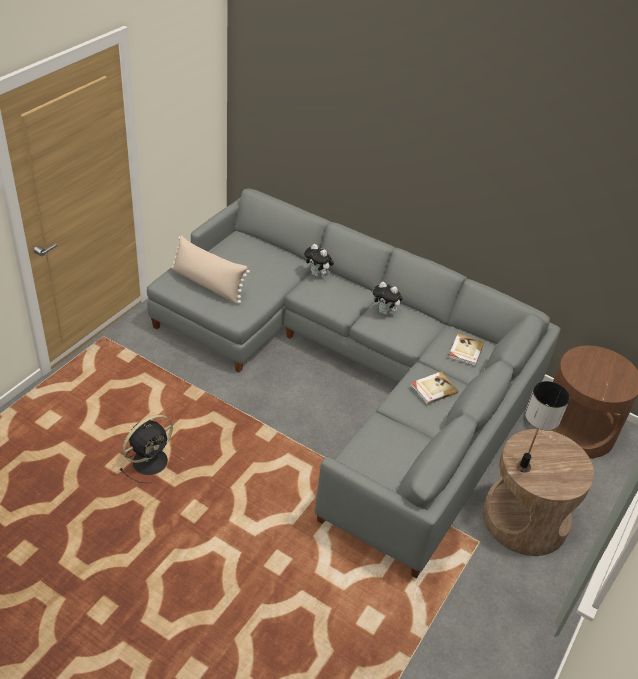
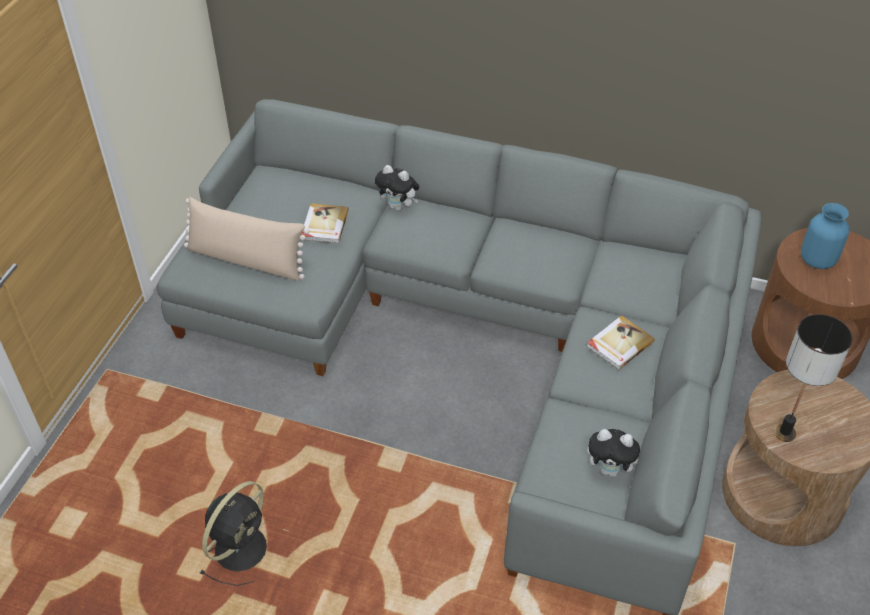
camera: 10 degrees left, 5 degrees up
plush toy [373,282,403,315] -> plush toy moved to [587,429,640,477]
book [448,334,484,366] -> book moved to [301,203,349,243]
none -> blue vase [801,203,849,269]

